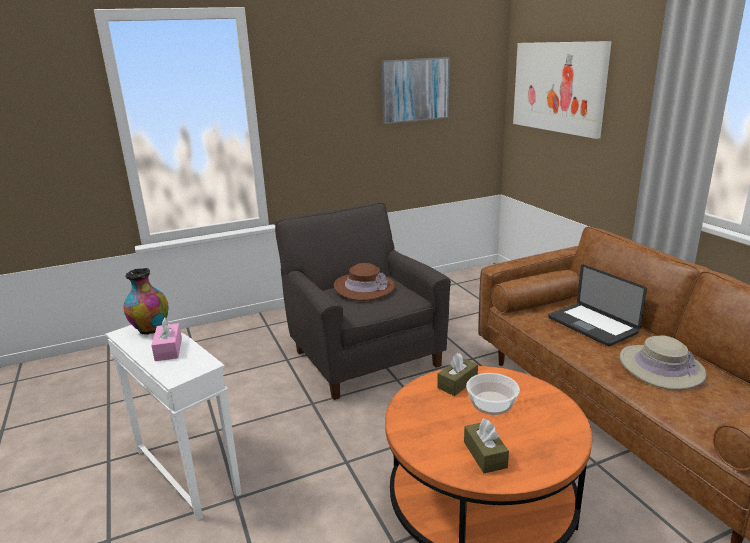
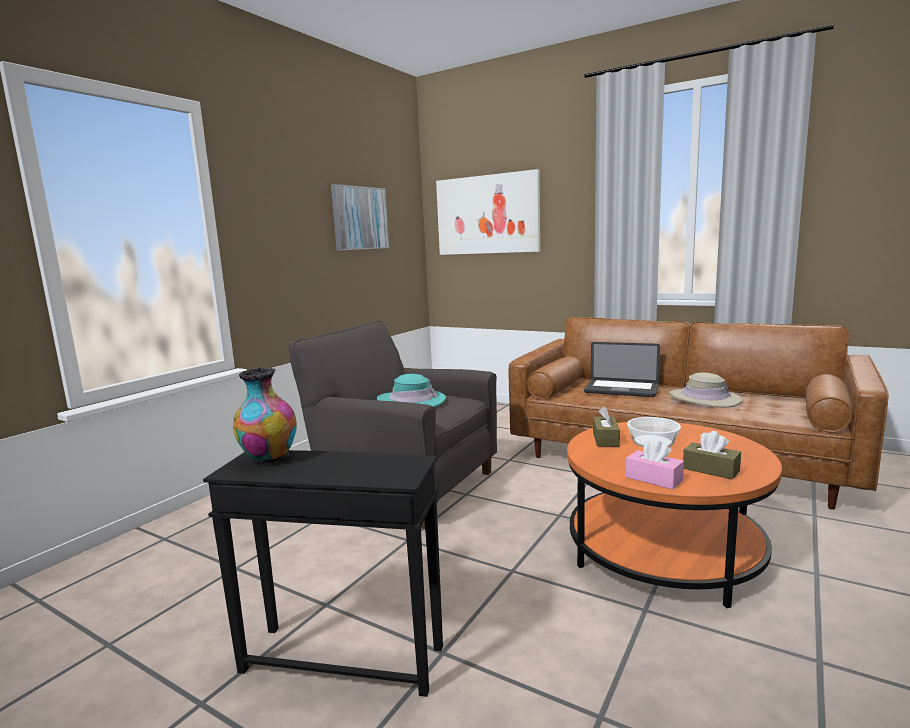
camera: 35 degrees left, 10 degrees down
white side table [106,324,242,521] -> black side table [203,450,443,697]
pink tissue box [151,318,182,361] -> pink tissue box moved to [626,439,684,490]
brown hat [334,263,395,301] -> turquoise hat [377,374,446,407]

